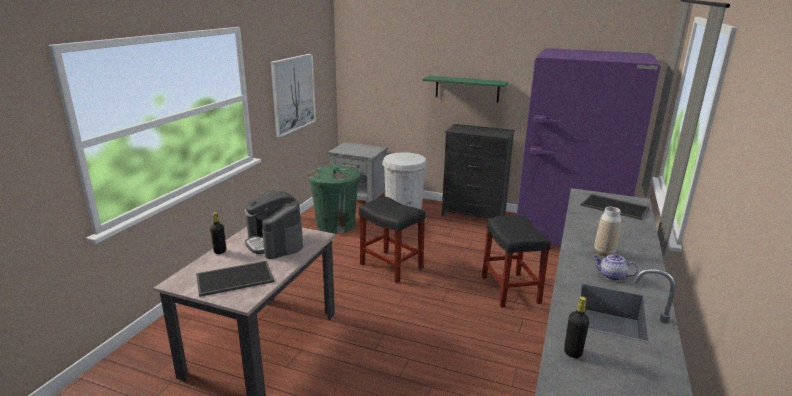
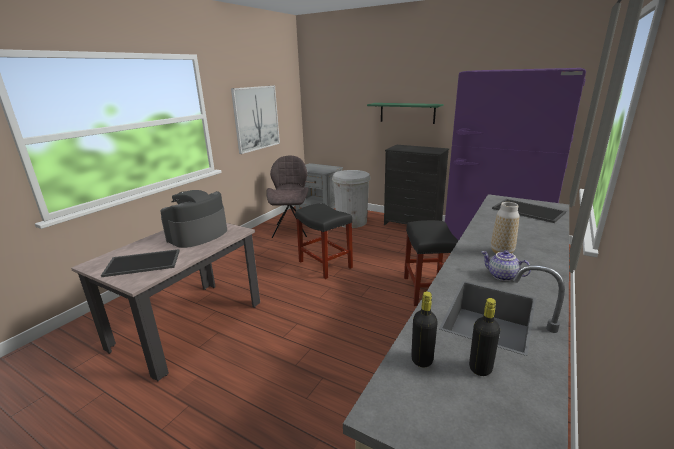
camera: 10 degrees right, 0 degrees up
black bottle [210,212,226,254] -> black bottle moved to [469,298,500,376]
coffee machine [245,191,303,259] -> coffee machine turned 60 degrees clockwise [160,190,227,248]
green trash can [307,164,361,234] -> grey chair [266,155,309,238]

